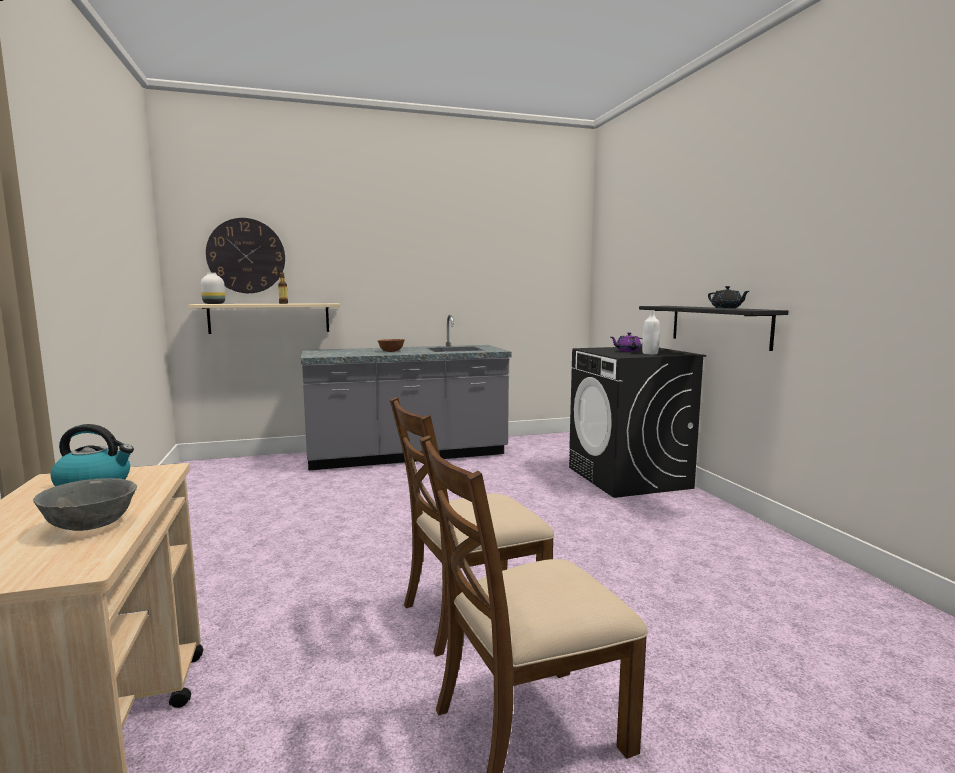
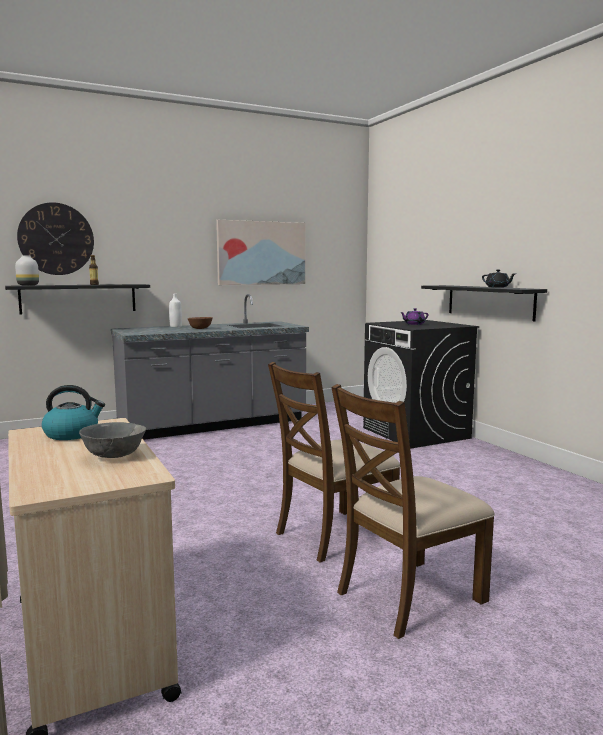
camera: 10 degrees left, 0 degrees up
beige shelf [188,303,340,334] -> black shelf [5,284,150,315]
white bottle [642,310,660,354] -> white bottle moved to [169,294,182,327]
none -> picture [216,220,306,285]

